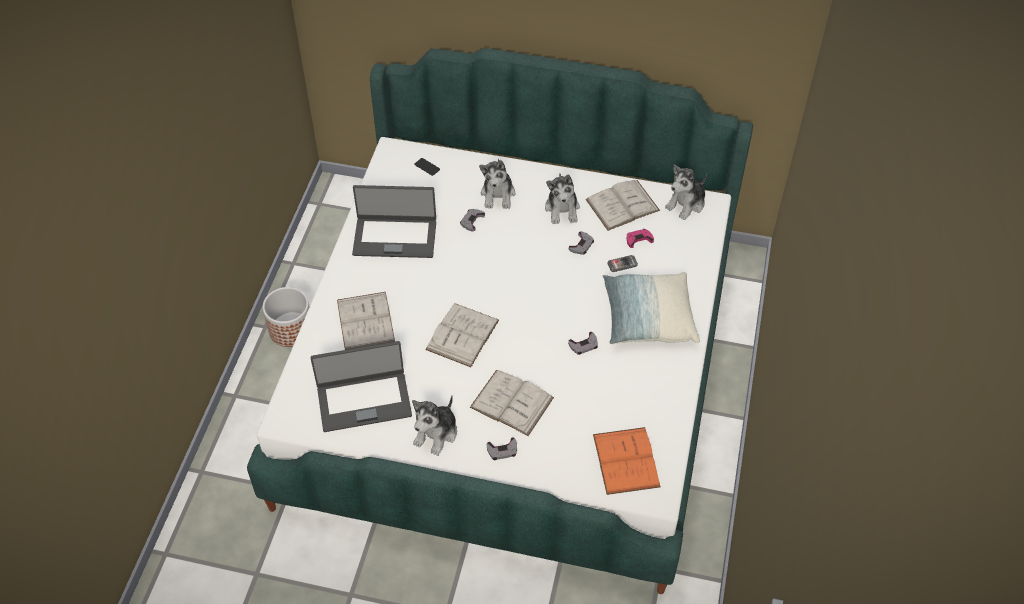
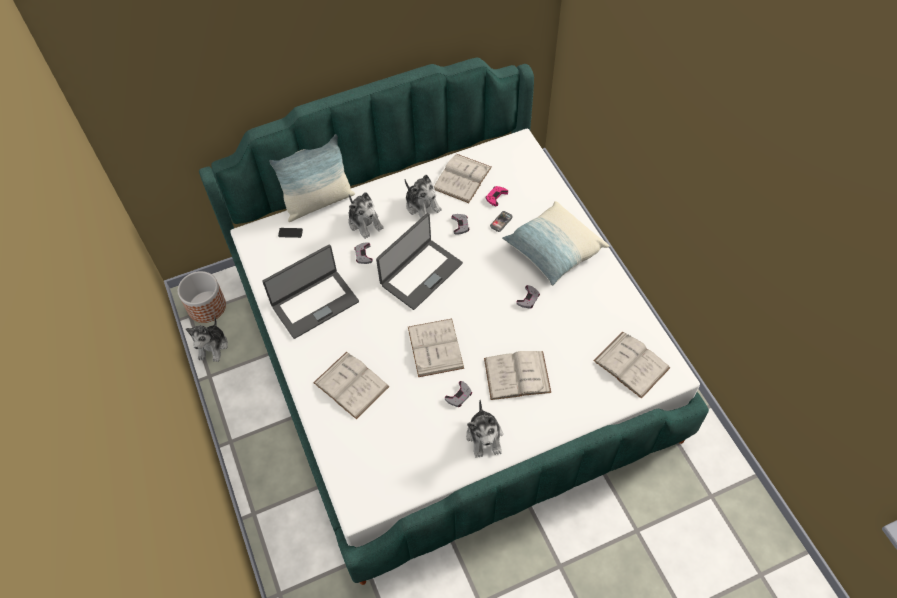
camera: 35 degrees left, 5 degrees up
planter [263,287,310,347] -> planter moved to [178,271,226,323]
laptop [310,341,412,432] -> laptop moved to [376,213,463,310]
grey game controller [487,437,517,460] -> grey game controller moved to [445,381,472,407]
orange book [593,427,661,495] -> white book [594,332,670,399]
plush toy [665,165,707,220] -> plush toy moved to [186,316,228,362]
none -> pillow [269,134,355,222]

